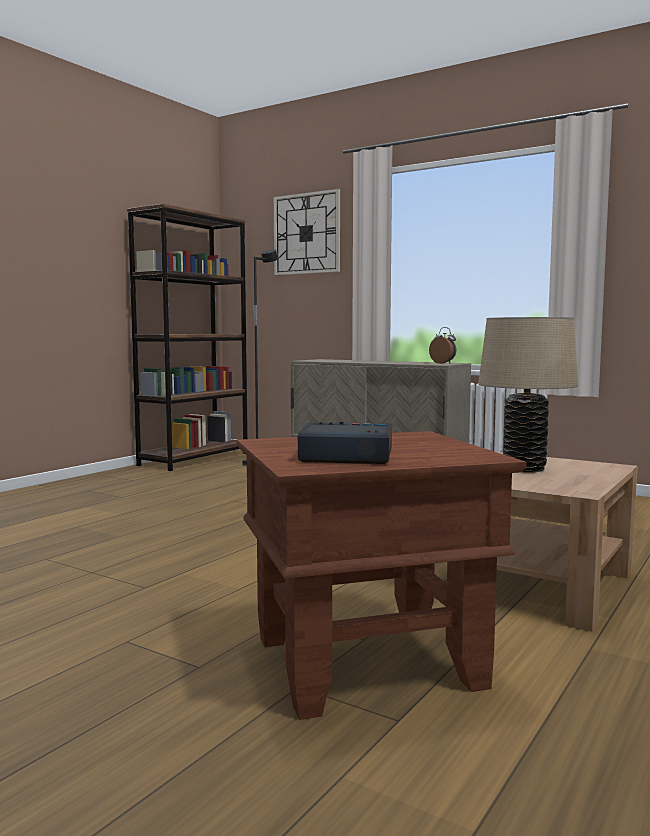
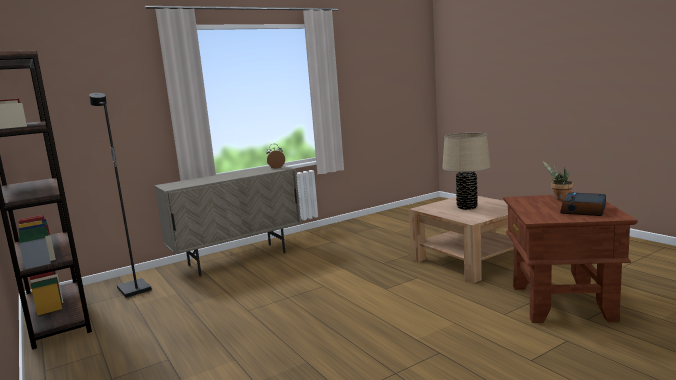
camera: 65 degrees left, 5 degrees up
wall clock [274,189,340,275] -> none
none -> potted plant [542,161,573,200]

